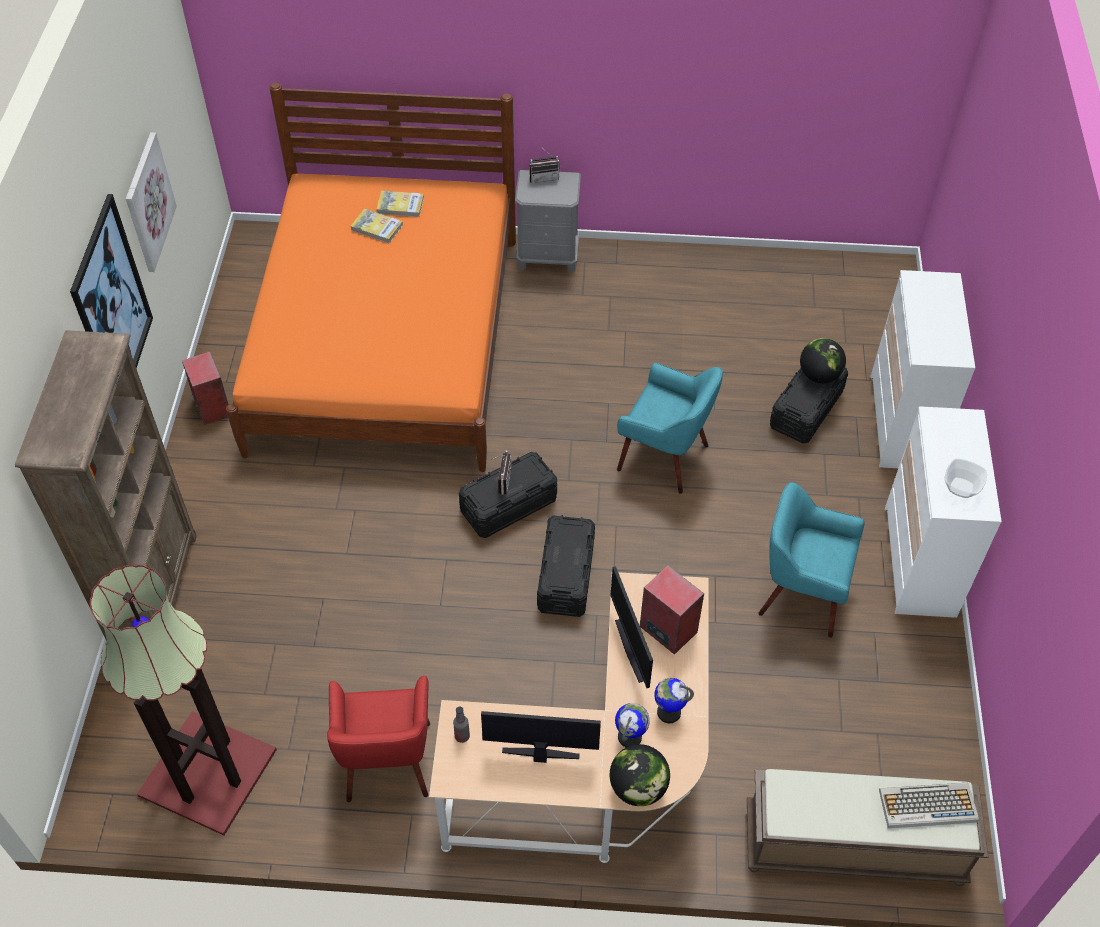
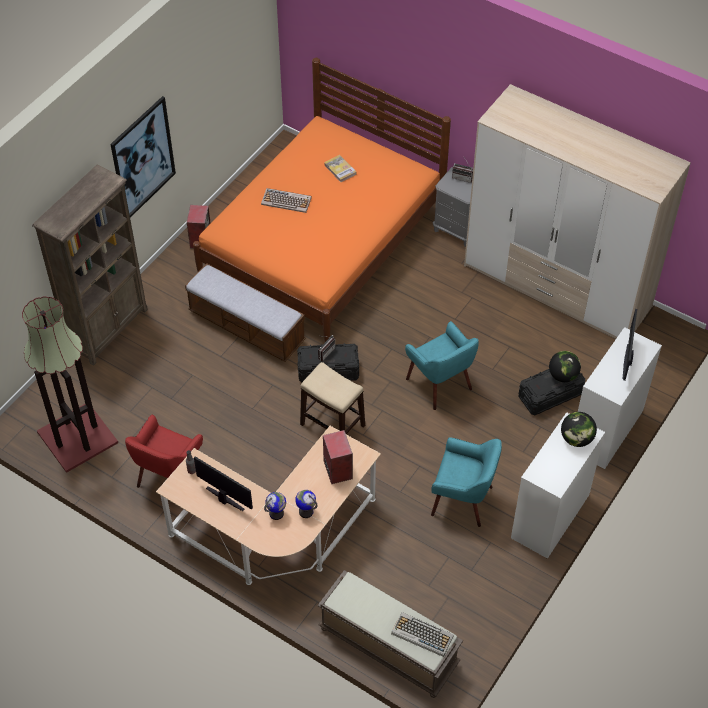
camera: 30 degrees right, 0 degrees up
picture [126,132,177,272] -> none
book [376,190,424,217] -> none
black storage box [537,515,595,617] -> stool [300,362,365,434]
monitor [610,566,653,688] -> monitor moved to [623,309,637,381]
globe [610,744,670,806] -> globe moved to [561,412,597,447]
turquoise armchair [758,482,864,638] -> turquoise armchair turned 150 degrees clockwise [431,437,502,527]
bowl [945,459,987,498] -> none
none -> bench [185,263,306,362]
none -> keyboard [261,188,312,213]
none -> wardrobe [464,84,691,339]

